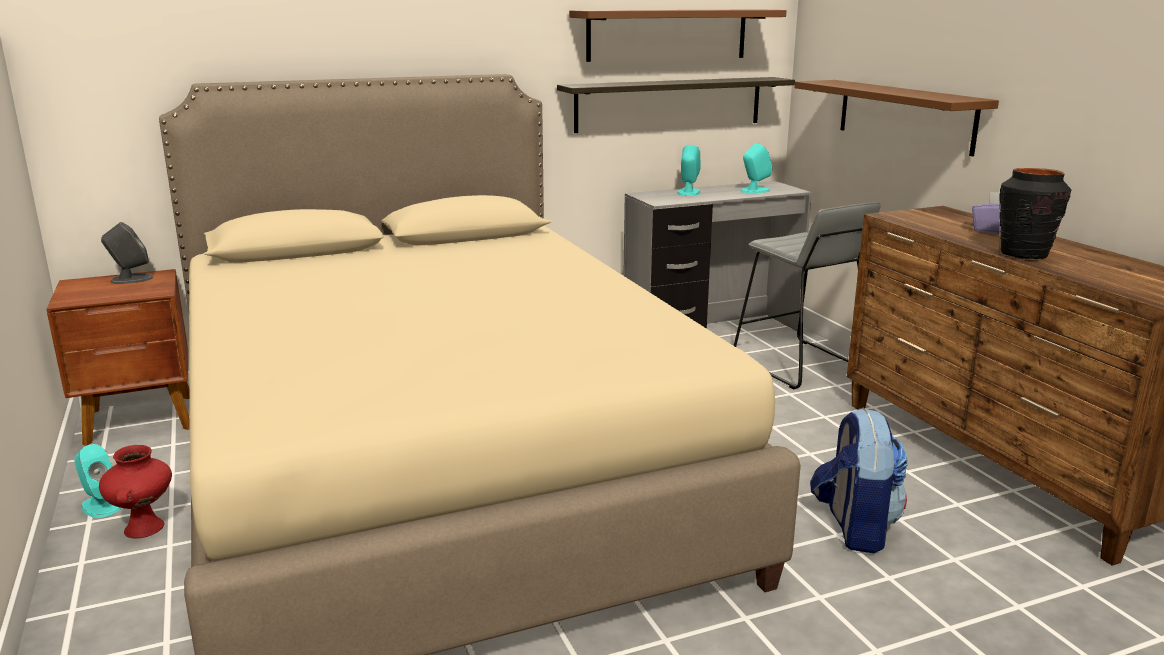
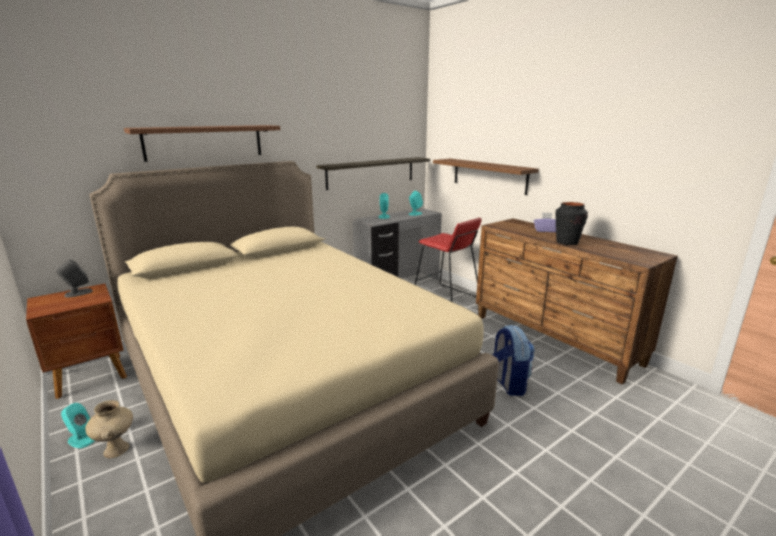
camera: 15 degrees left, 0 degrees up
red vase [99,445,172,538] -> beige vase [85,400,133,458]
brown shelf [569,9,786,62] -> brown shelf moved to [124,125,280,162]
grey stool [734,202,880,389] -> red stool [415,218,482,302]

